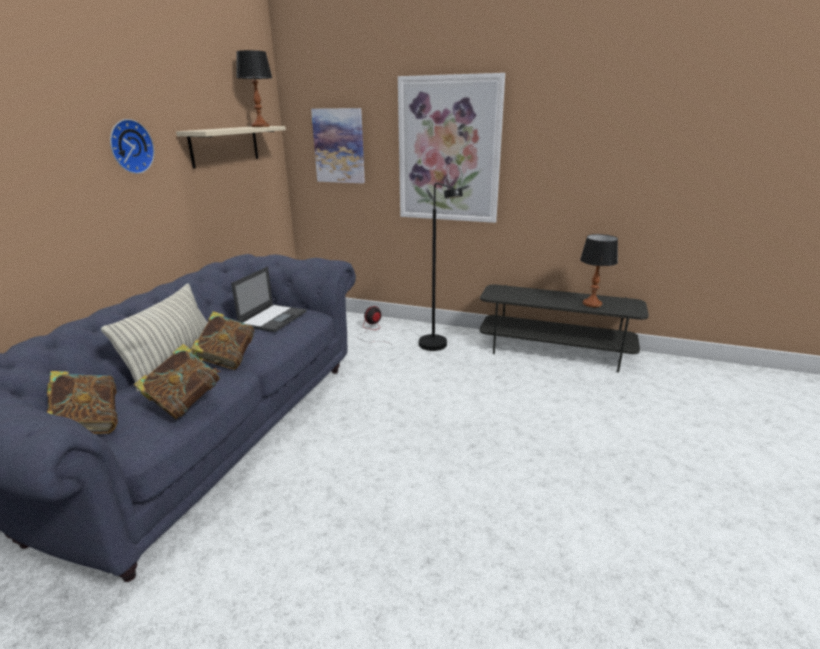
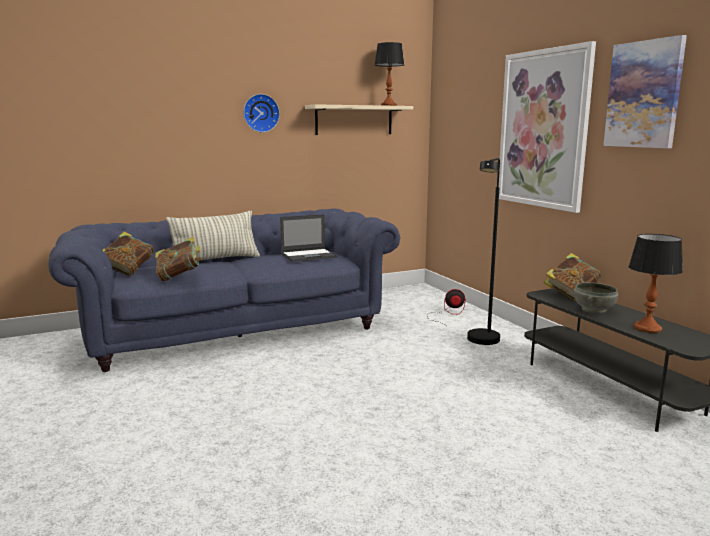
camera: 45 degrees right, 10 degrees down
book [191,311,254,370] -> book moved to [544,253,601,300]
picture [311,108,365,183] -> picture moved to [603,35,687,148]
none -> grey bowl [573,282,618,313]

